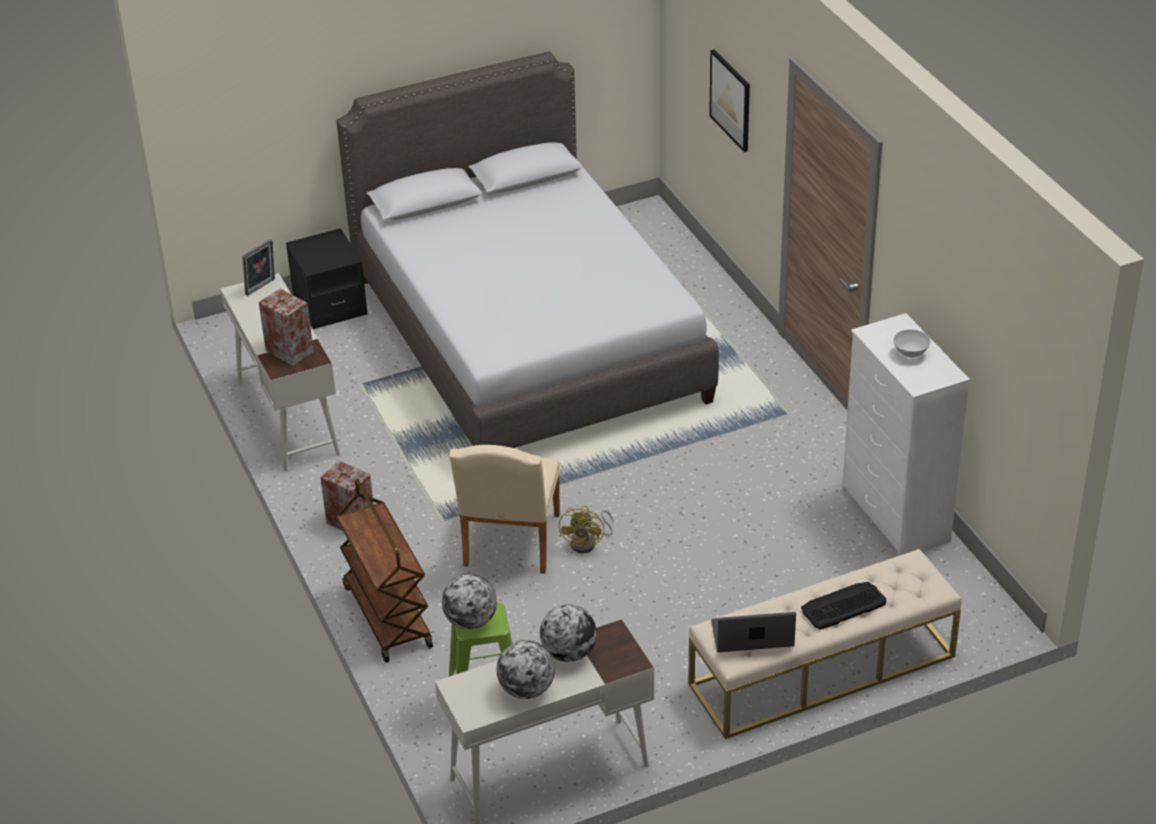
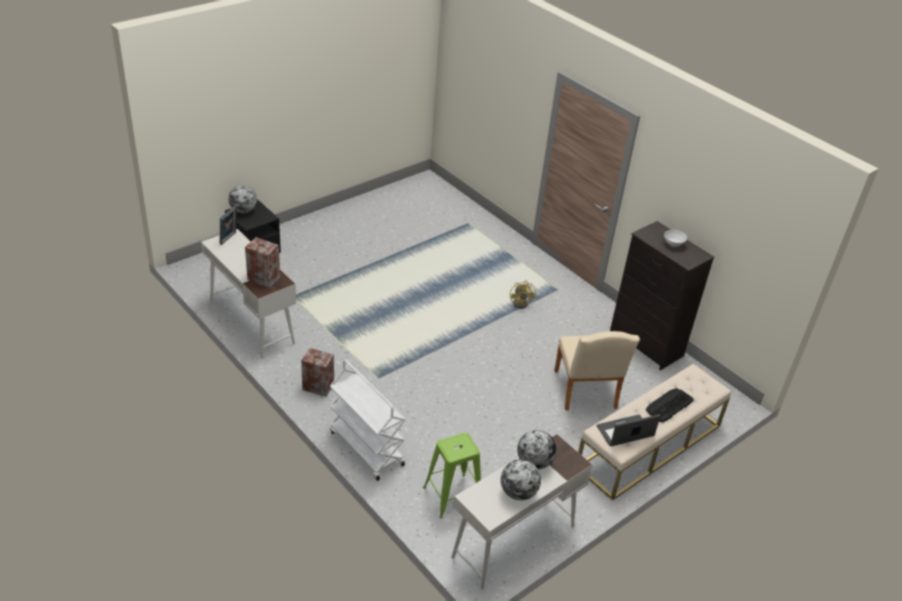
camera: 20 degrees left, 0 degrees up
grey bed [336,51,719,448] -> none
brown cart [336,479,433,663] -> white cart [329,360,406,481]
globe [442,574,497,630] -> globe moved to [229,185,257,213]
beige chair [449,445,560,574] -> beige chair moved to [554,331,640,410]
yellow fan [559,506,613,553] -> yellow fan moved to [510,280,536,309]
picture [709,49,750,152] -> none
white dresser [842,313,970,556] -> black dresser [610,221,715,370]

